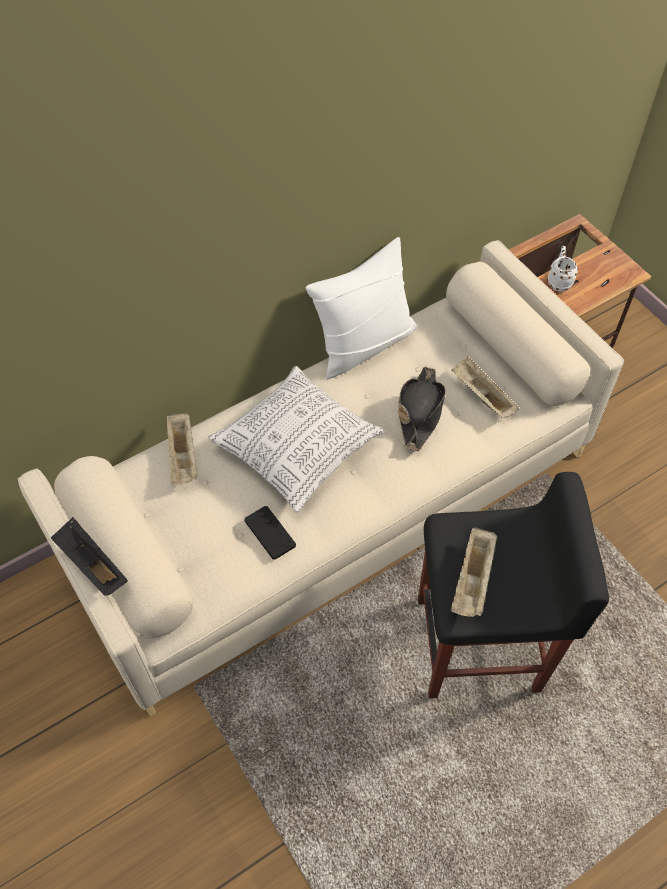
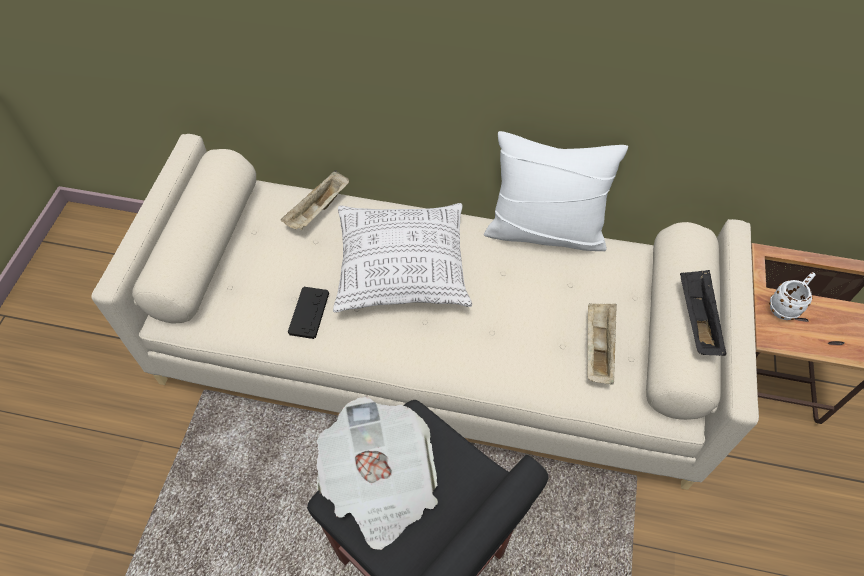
camera: 45 degrees right, 0 degrees up
black tray [51,517,128,596] -> black tray moved to [680,270,726,356]
black hat [398,367,446,451] -> none
beige tray [451,527,498,617] -> newspaper [316,396,438,550]

